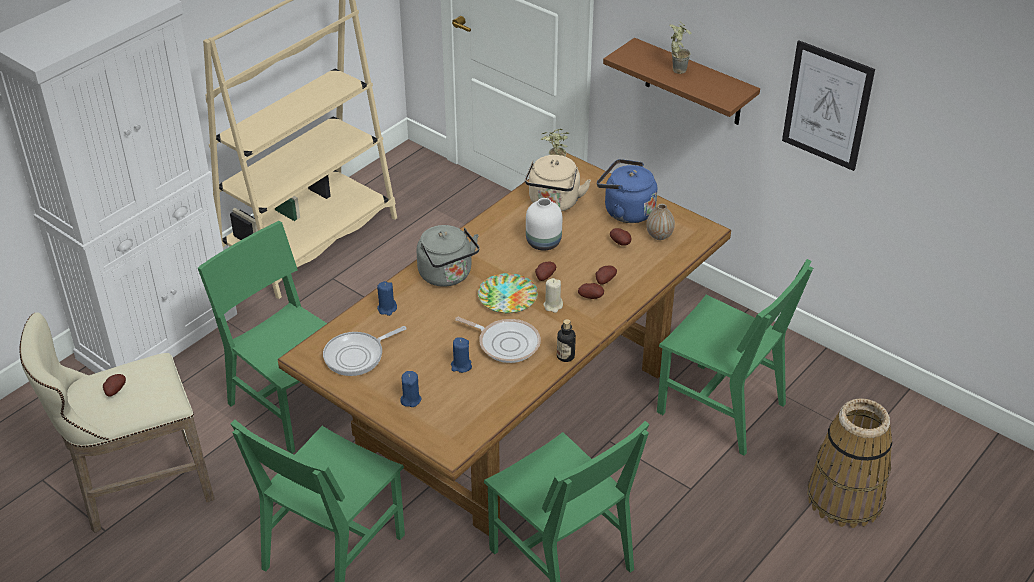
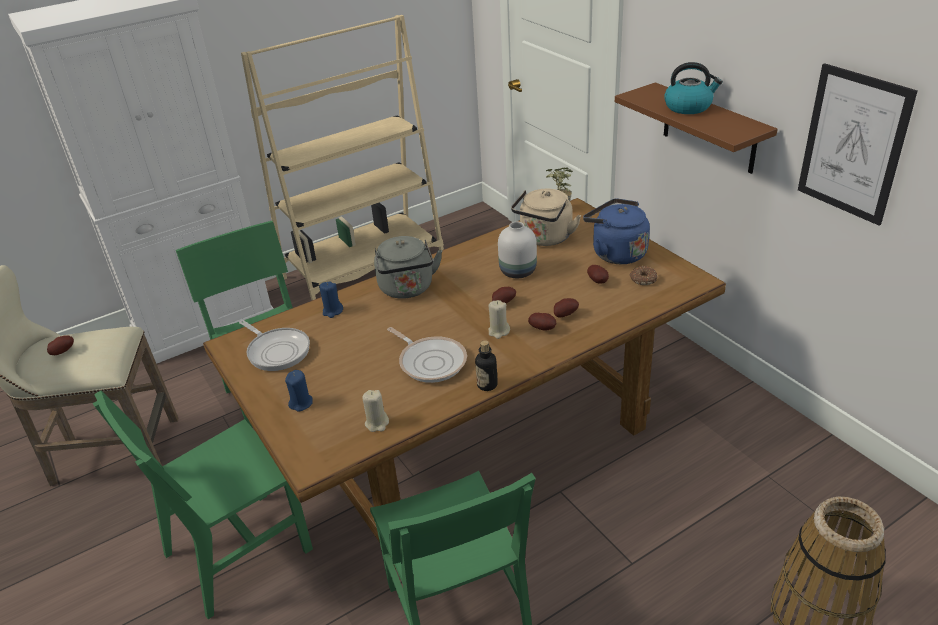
camera: 20 degrees right, 5 degrees down
frying pan [323,326,407,376] -> frying pan turned 120 degrees counterclockwise [239,320,310,371]
blue candle [451,337,472,373] -> none
plate [478,273,538,313] -> none
vase [646,204,675,240] -> donut [629,266,657,285]
green chair [657,259,813,456] -> none
potted plant [670,22,691,74] -> kettle [664,62,723,114]
none -> beige candle [362,390,389,432]

